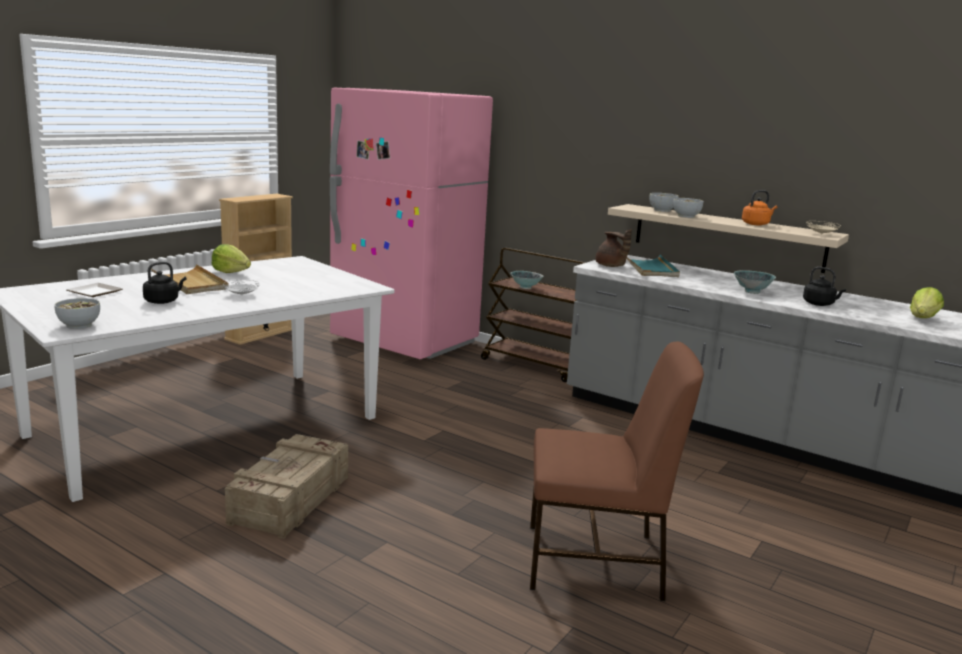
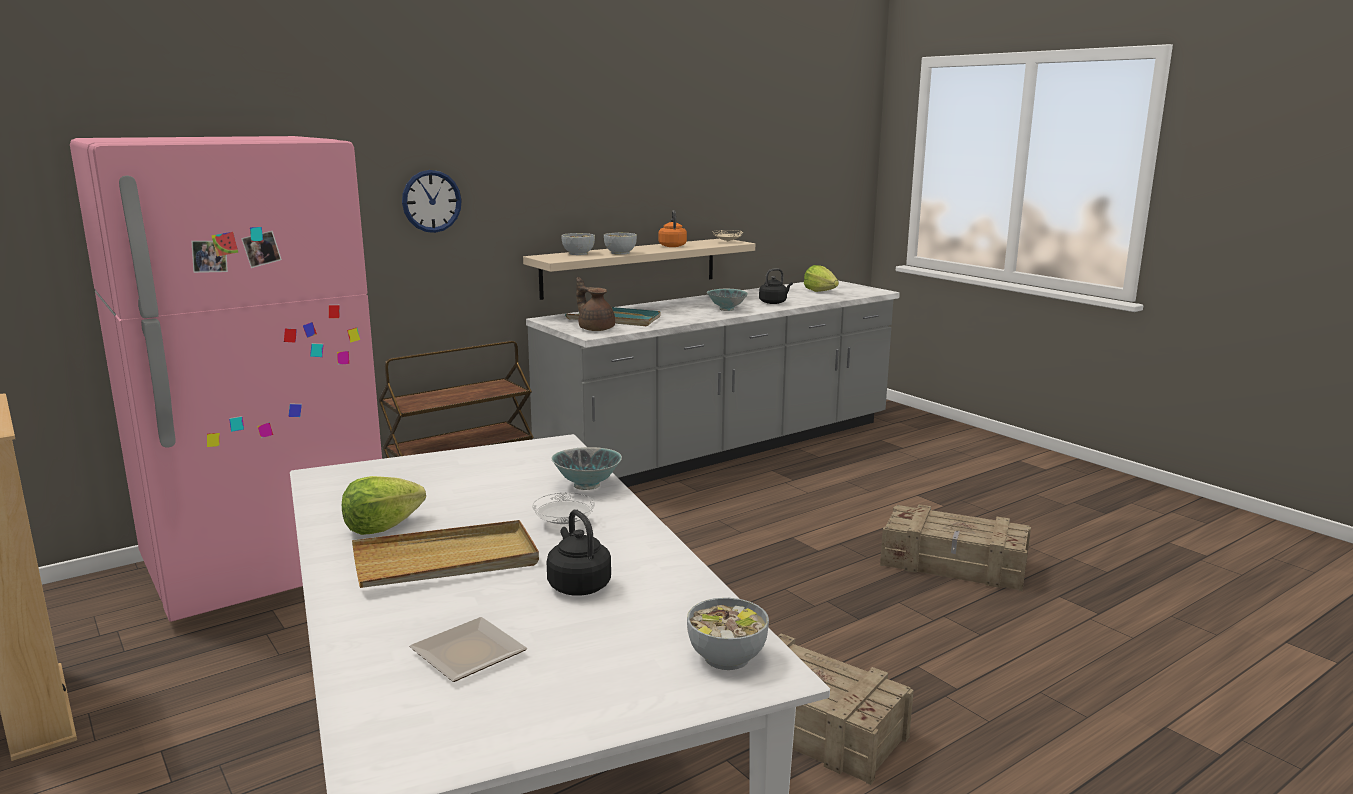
camera: 70 degrees left, 0 degrees up
bowl [511,271,543,289] -> bowl moved to [551,447,622,490]
brown chair [530,342,704,601] -> crate [880,505,1031,591]
brown teapot [595,229,632,267] -> brown teapot turned 120 degrees counterclockwise [576,277,615,331]
none -> wall clock [402,170,462,233]

